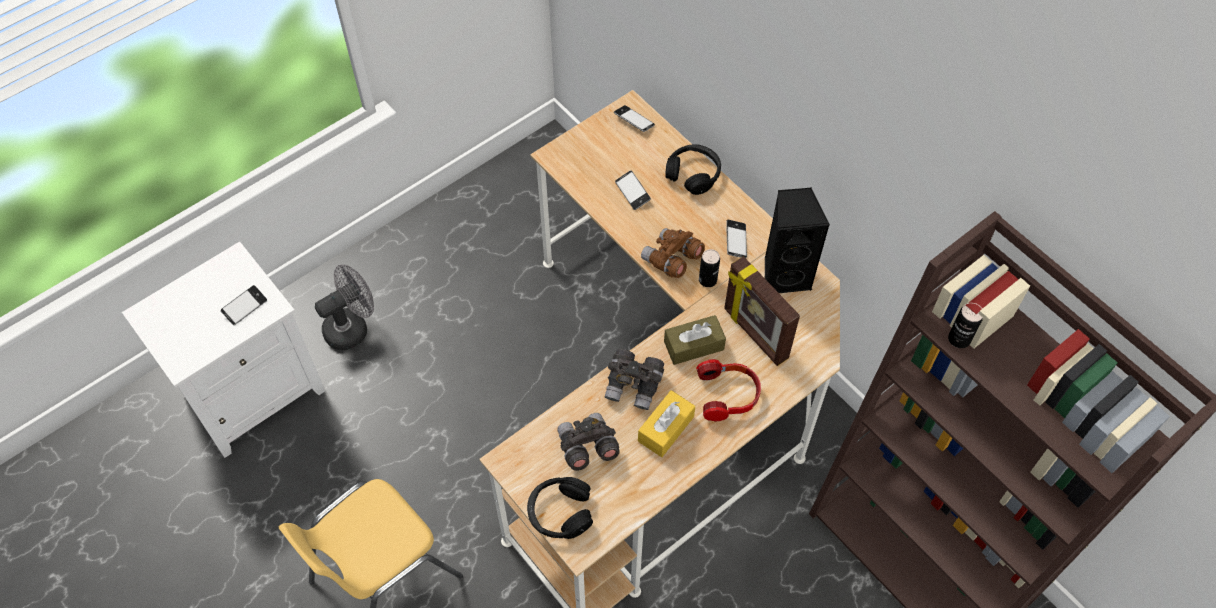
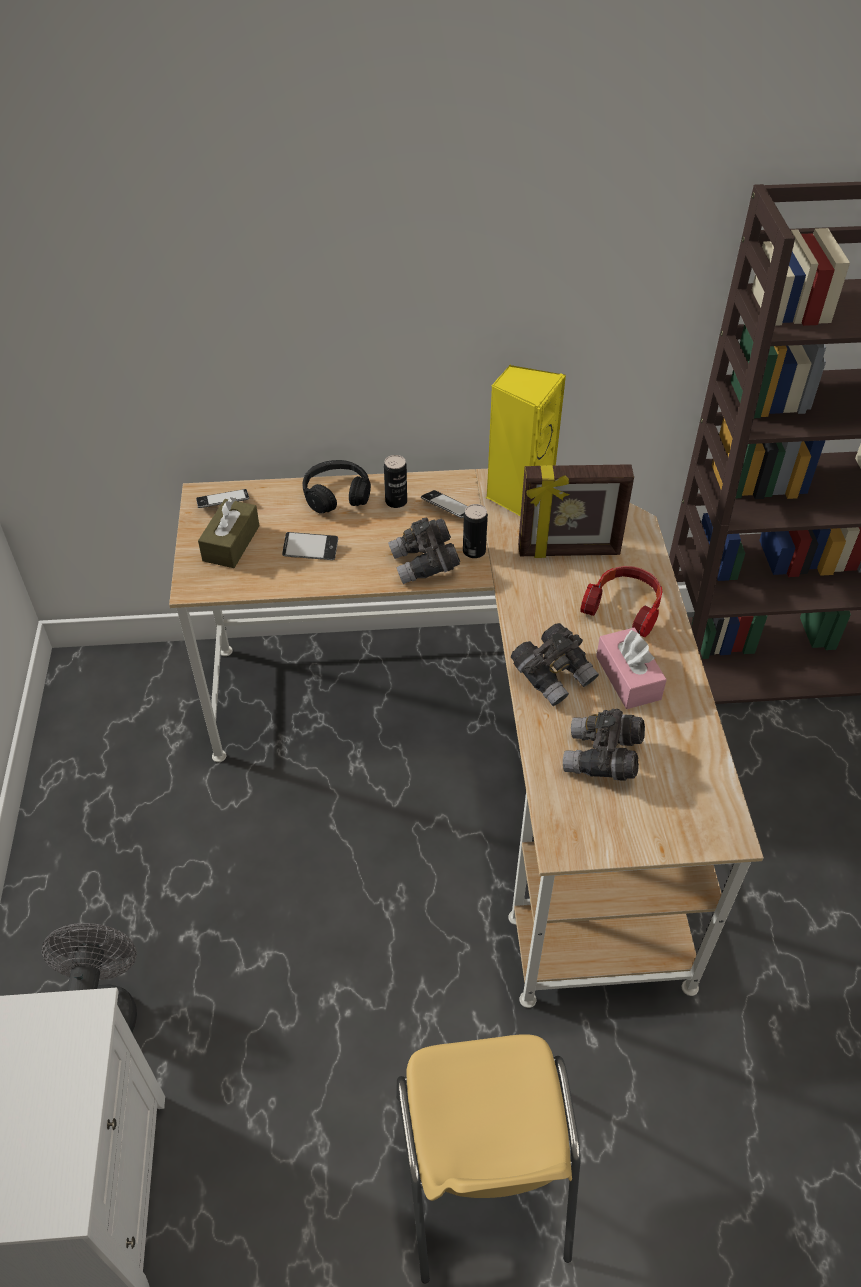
camera: 55 degrees left, 10 degrees down
phone [221,285,267,325] -> none
black headphones [527,477,593,539] -> none
yellow tissue box [638,390,695,457] -> pink tissue box [596,628,667,709]
brown binoculars [641,228,705,278] -> grey binoculars [388,518,460,584]
brown tissue box [664,315,726,365] -> brown tissue box moved to [198,497,260,568]
black speaker [765,187,830,293] -> yellow speaker [486,365,566,516]
can [948,303,983,348] -> can moved to [384,455,407,508]

